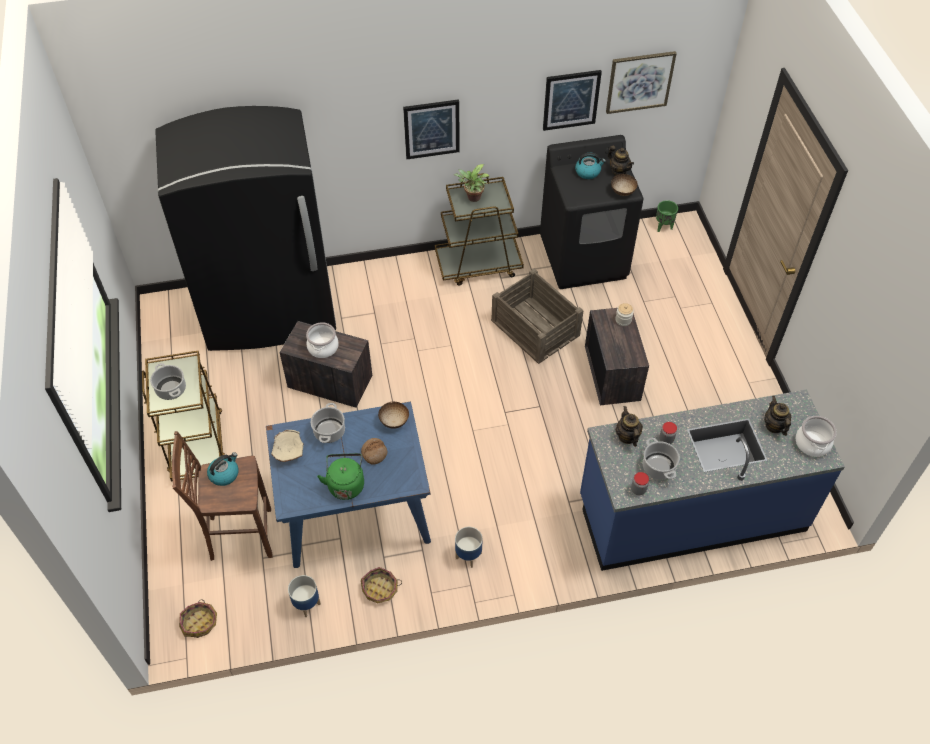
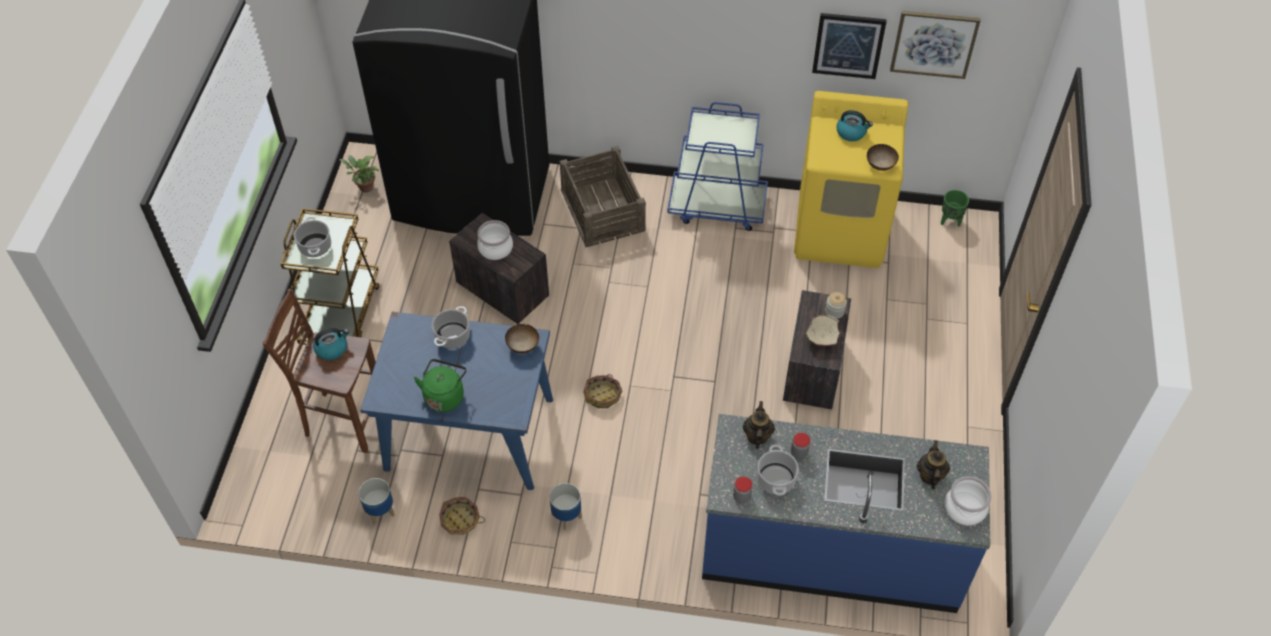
camera: 20 degrees right, 0 degrees up
basket [179,599,217,638] -> basket moved to [583,374,622,408]
beige bowl [271,430,304,462] -> beige bowl moved to [806,315,840,346]
bread [361,438,388,465] -> none
picture [403,99,460,159] -> none
brown cart [435,173,524,286] -> blue cart [667,102,768,231]
potted plant [454,164,489,202] -> potted plant moved to [339,155,379,192]
crate [491,269,584,364] -> crate moved to [560,146,646,247]
black washing machine [540,135,643,289] -> yellow washing machine [794,91,908,268]
teapot [608,146,634,175] -> none

